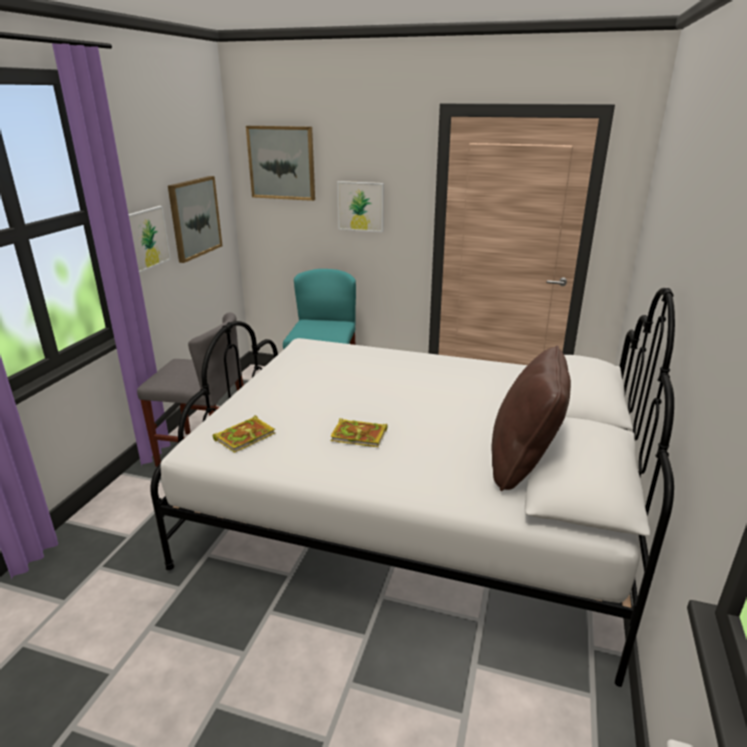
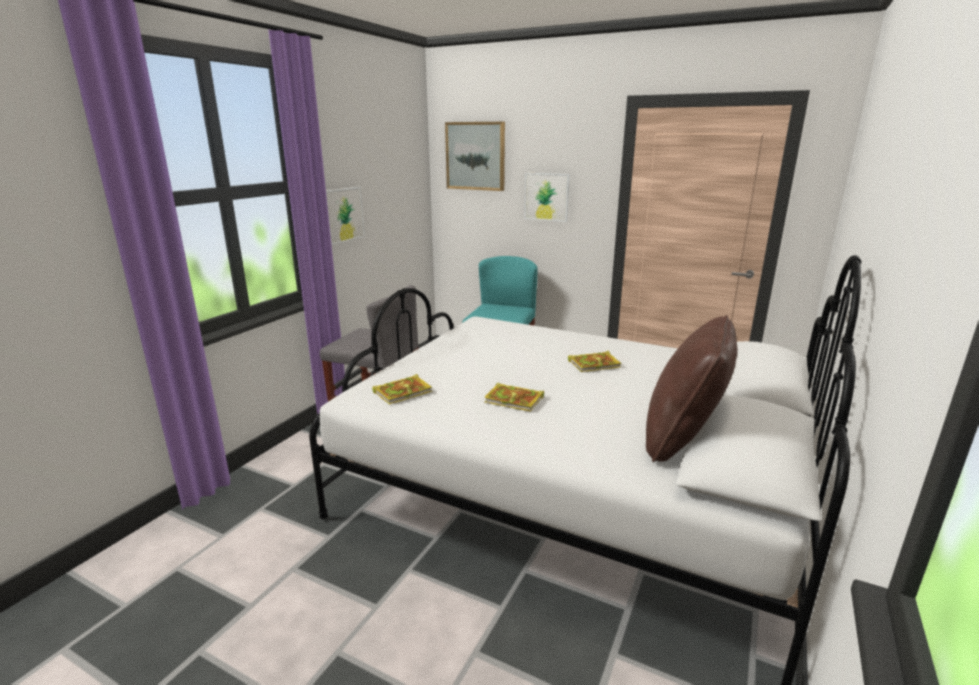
camera: 10 degrees right, 5 degrees down
picture [168,176,222,263] -> none
none -> book [568,351,622,372]

